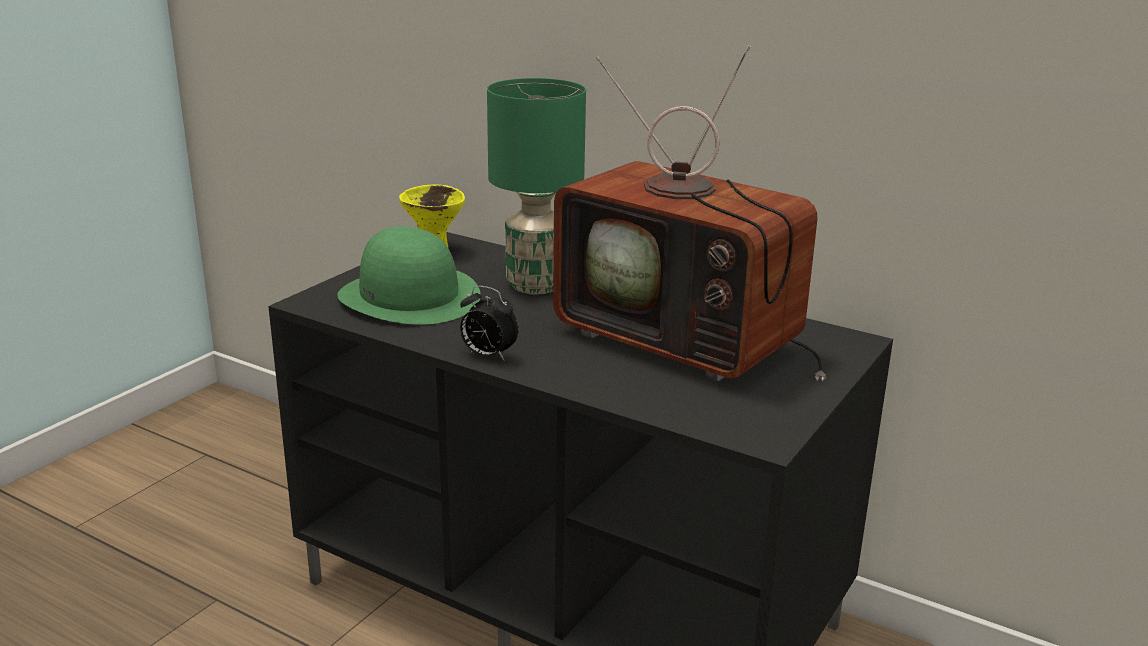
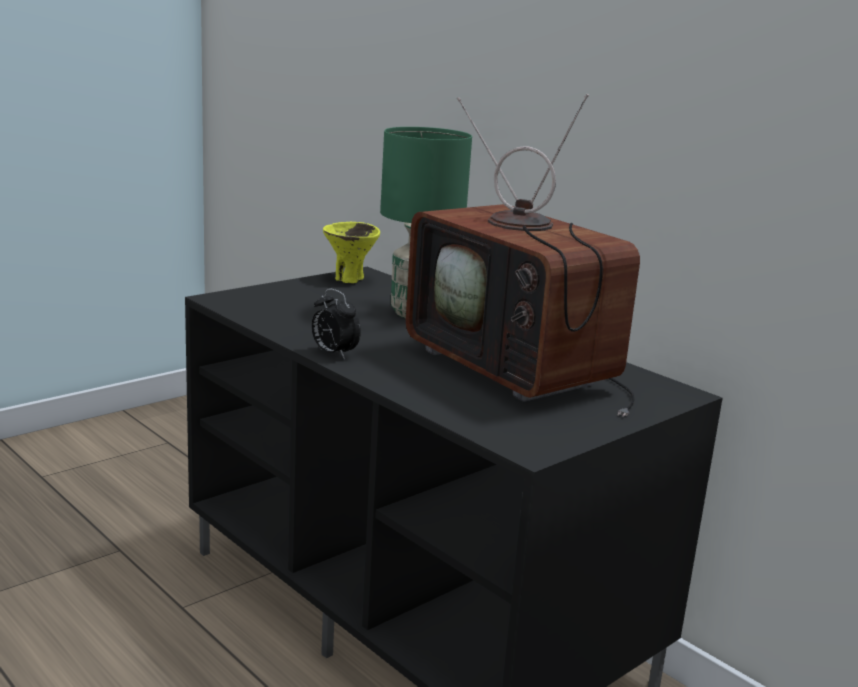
camera: 15 degrees right, 5 degrees down
green hat [337,227,481,325] -> none

